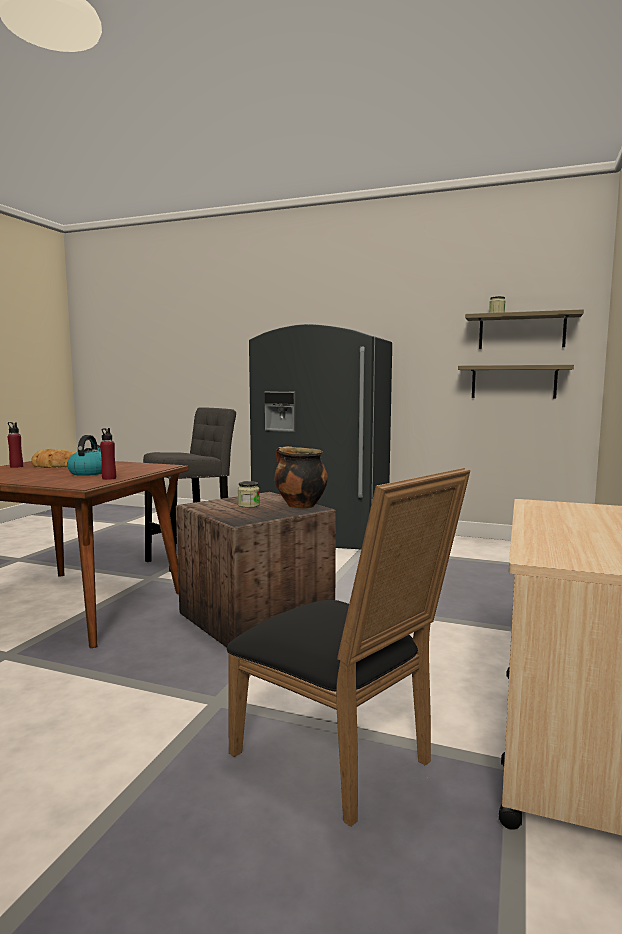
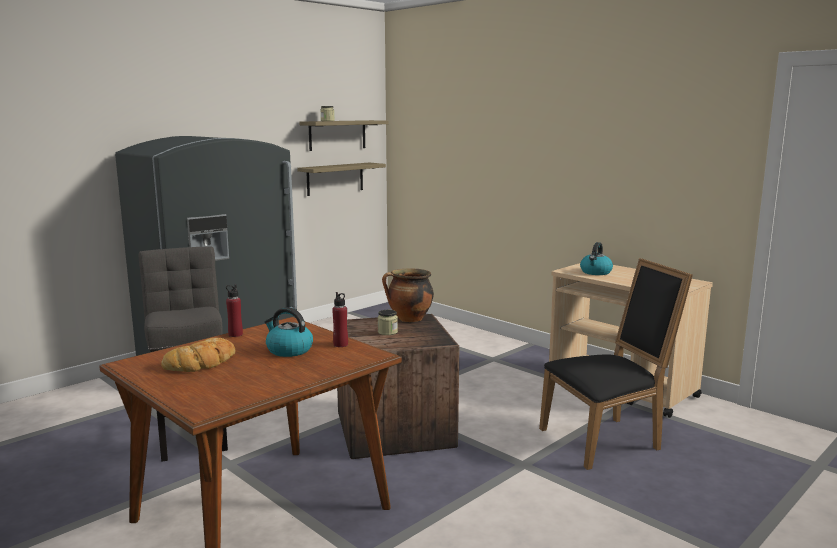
camera: 65 degrees left, 5 degrees up
red bottle [7,422,23,468] -> red bottle moved to [226,284,243,337]
none -> kettle [580,242,613,275]

